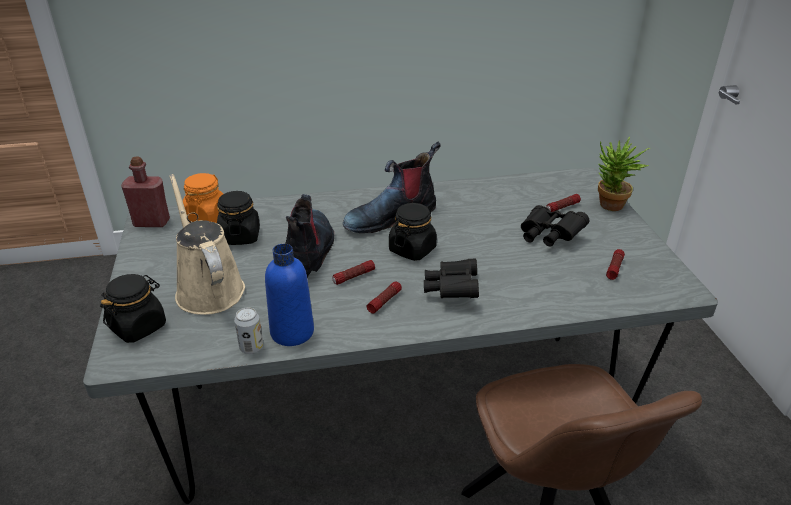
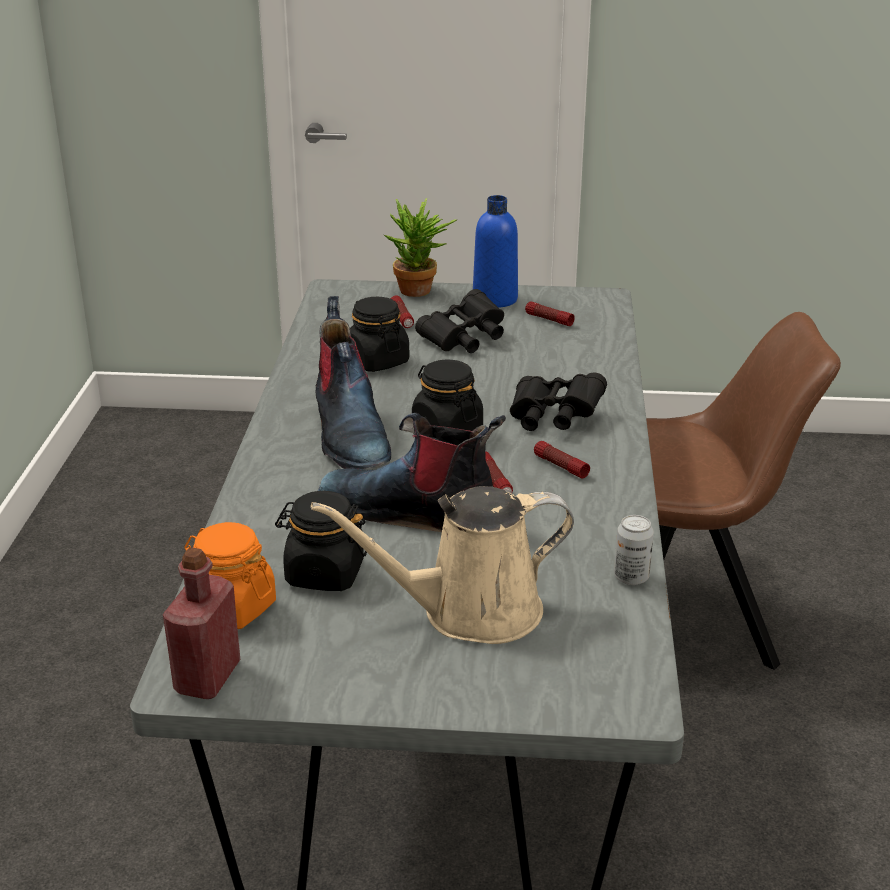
camera: 75 degrees left, 5 degrees down
black jar [100,274,166,343] -> black jar moved to [350,297,409,372]
blue bottle [265,244,314,346] -> blue bottle moved to [473,195,518,308]

